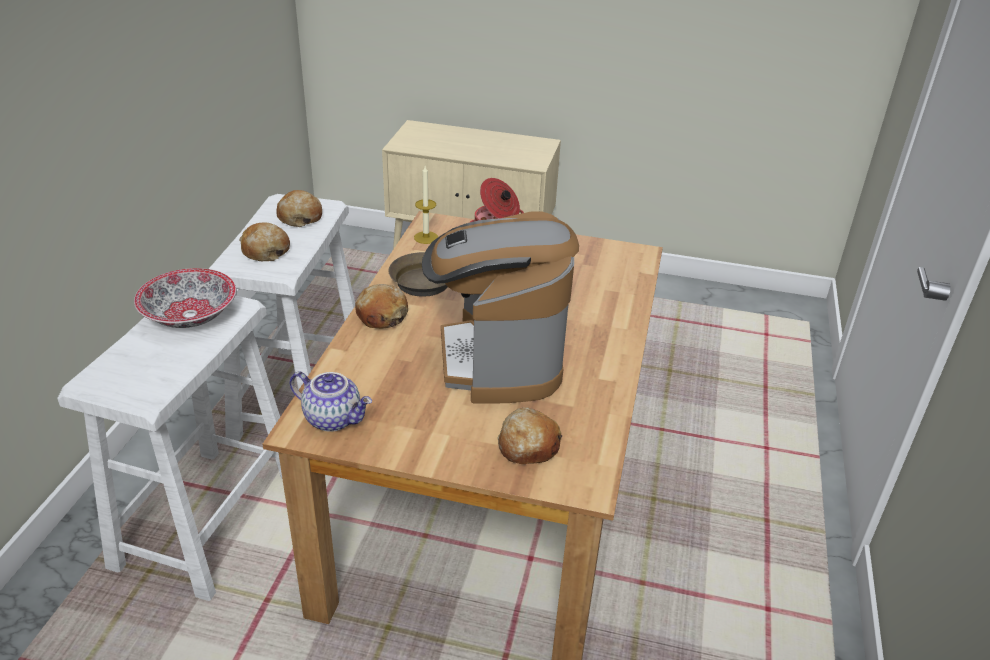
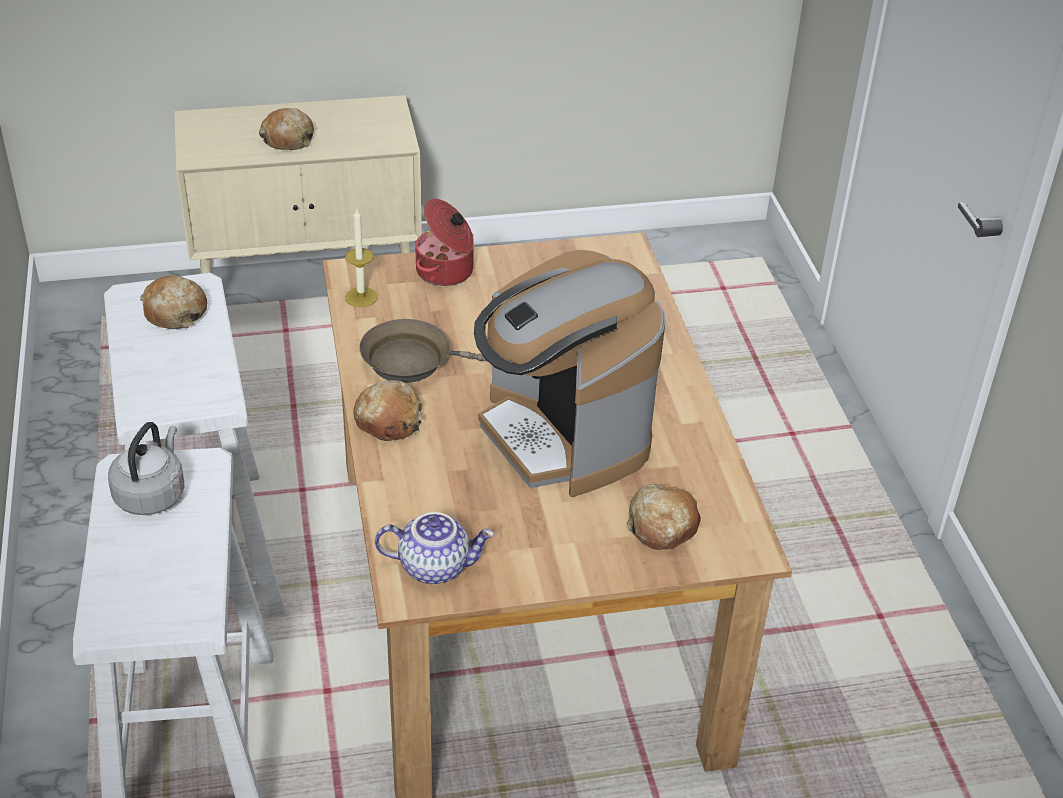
camera: 25 degrees left, 5 degrees up
bowl [134,268,236,328] -> grey kettle [108,422,185,515]
bread [240,222,290,261] -> bread moved to [259,108,314,150]

